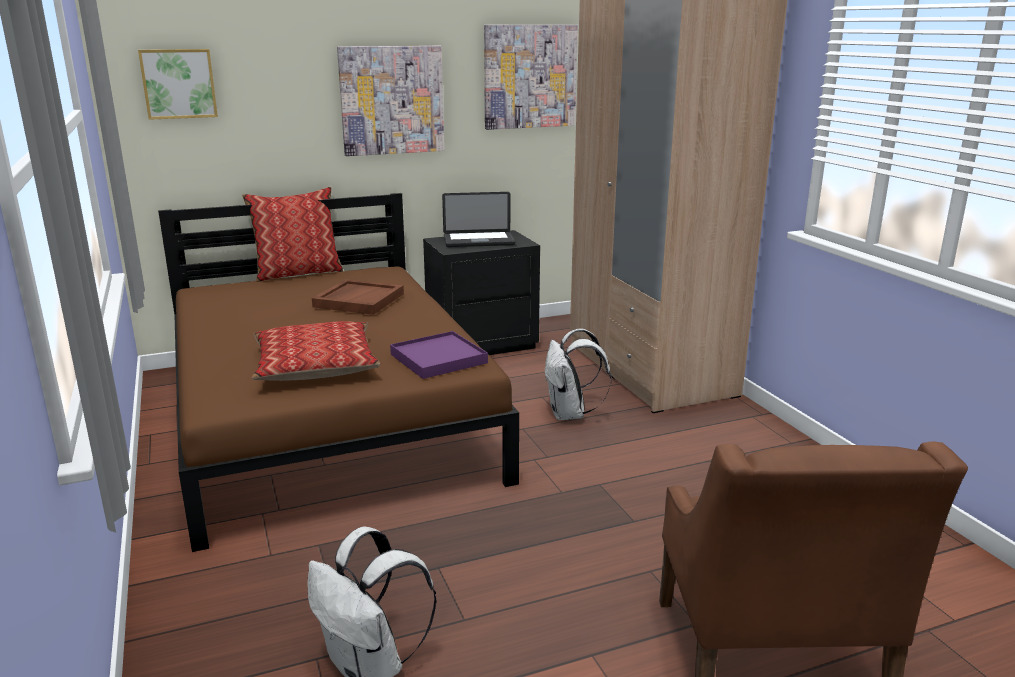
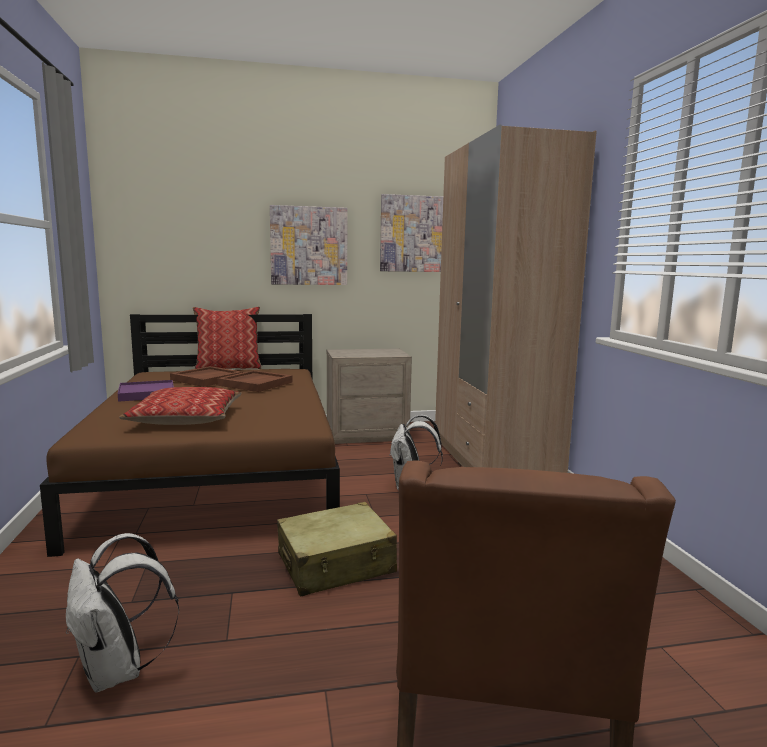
camera: 10 degrees right, 10 degrees down
picture [138,49,218,120] -> none
purple tray [390,331,488,379] -> purple tray moved to [118,380,174,402]
black nightstand [423,230,540,355] -> beige nightstand [327,349,412,444]
laptop [442,192,515,247] -> none
none -> brown tray [170,366,243,387]
none -> beige suitcase [277,502,397,596]

